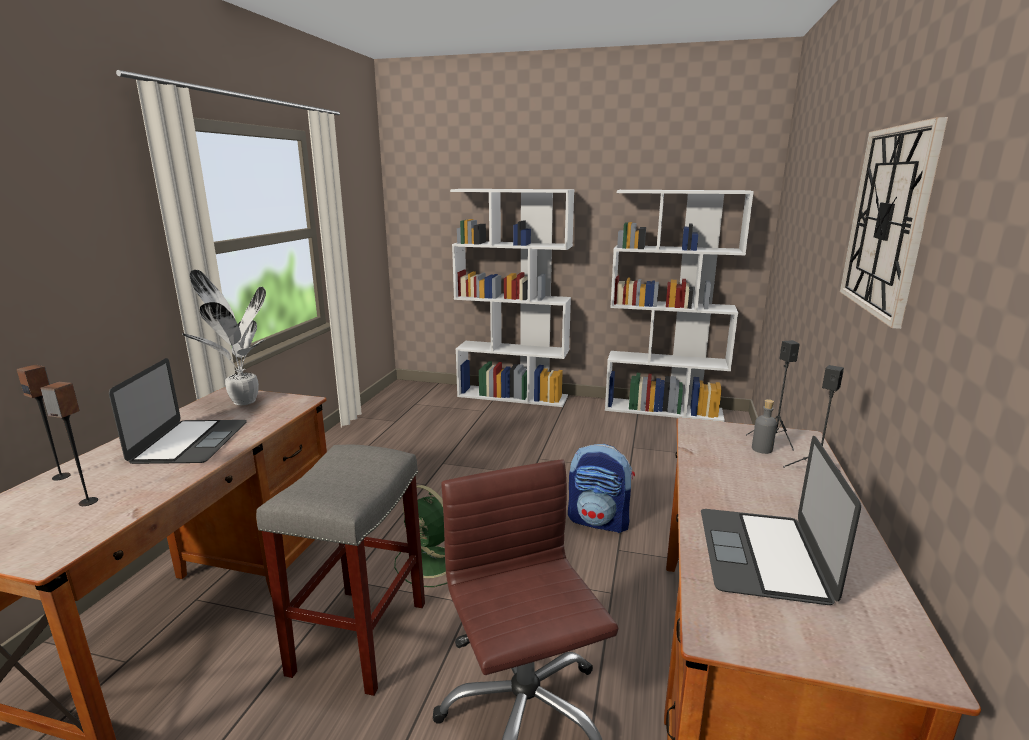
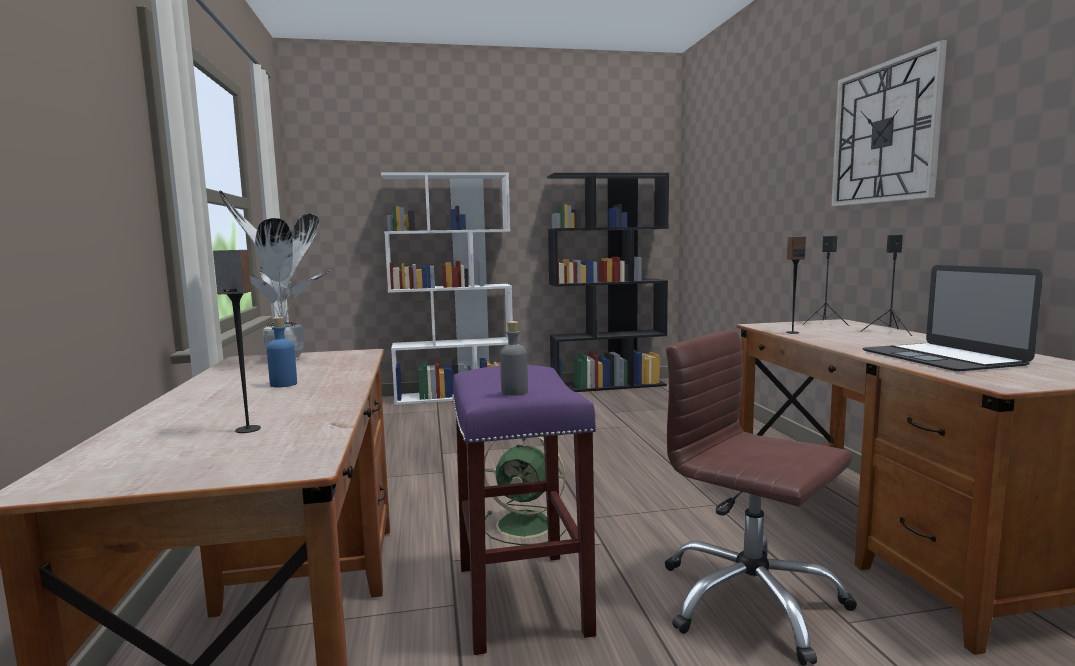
camera: 25 degrees left, 10 degrees down
speaker [17,364,71,481] -> speaker moved to [786,237,806,334]
laptop [109,358,247,464] -> blue bottle [267,317,297,388]
grey stool [256,445,425,696] -> purple stool [452,365,596,655]
backpack [568,444,635,533] -> none
white bookcase [605,190,754,422] -> black bookcase [547,173,669,392]
grey bottle [752,399,777,454] -> grey bottle moved to [500,321,528,396]

